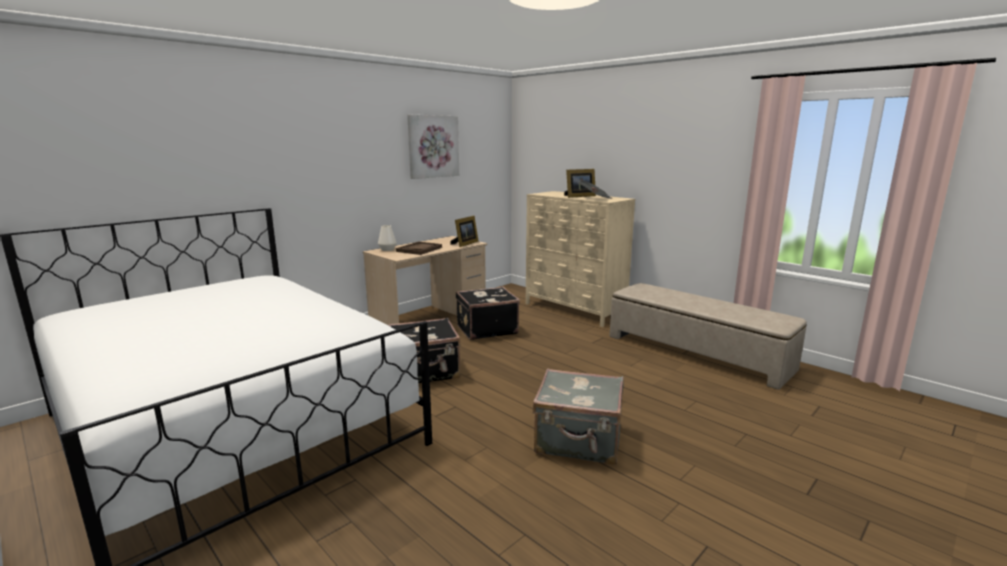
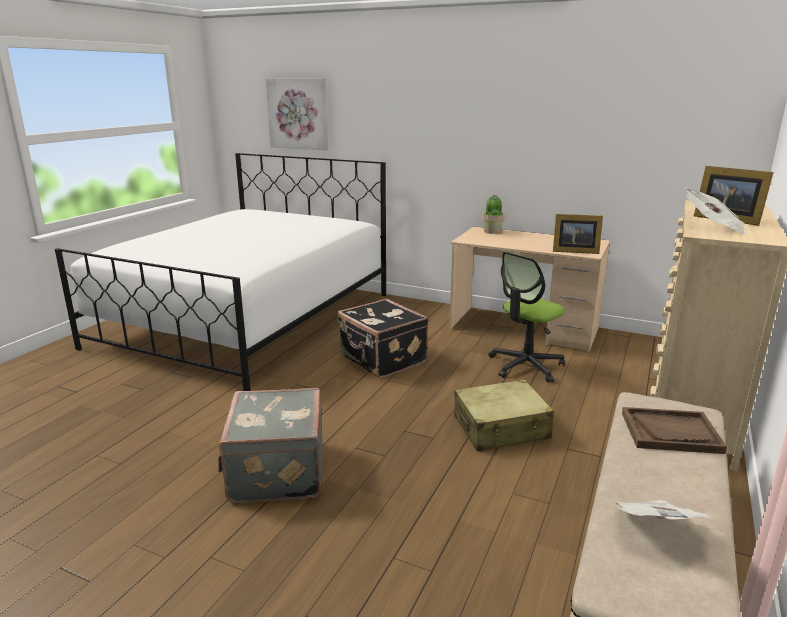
camera: 70 degrees right, 5 degrees up
white vase [378,225,397,251] -> potted plant [482,195,505,234]
brown tray [396,241,442,255] -> brown tray moved to [622,407,727,454]
picture [407,115,459,179] -> picture moved to [266,78,328,150]
black suitcase [456,287,520,340] -> office chair [489,251,565,383]
none -> beige suitcase [454,379,554,451]
none -> newspaper [614,500,711,520]

